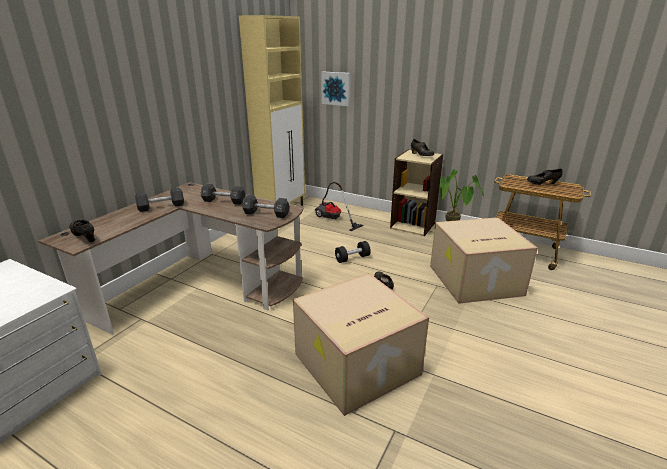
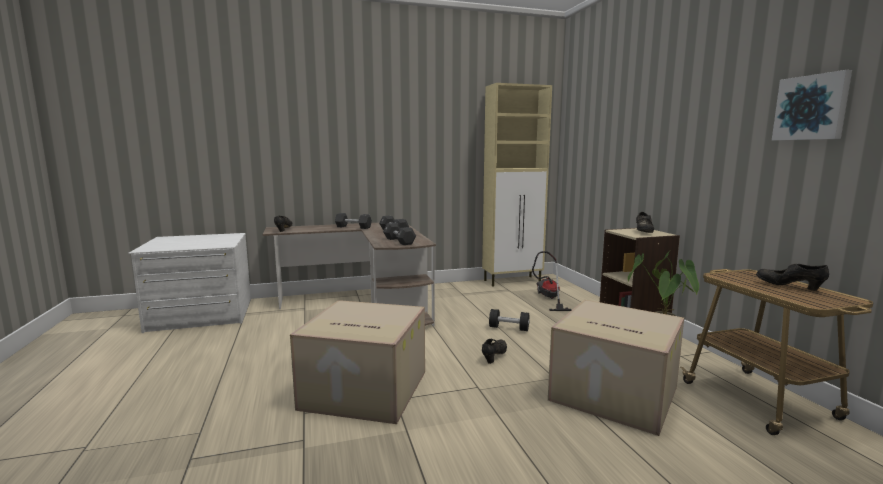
camera: 45 degrees right, 15 degrees down
picture [321,71,351,106] -> picture moved to [772,70,852,141]

